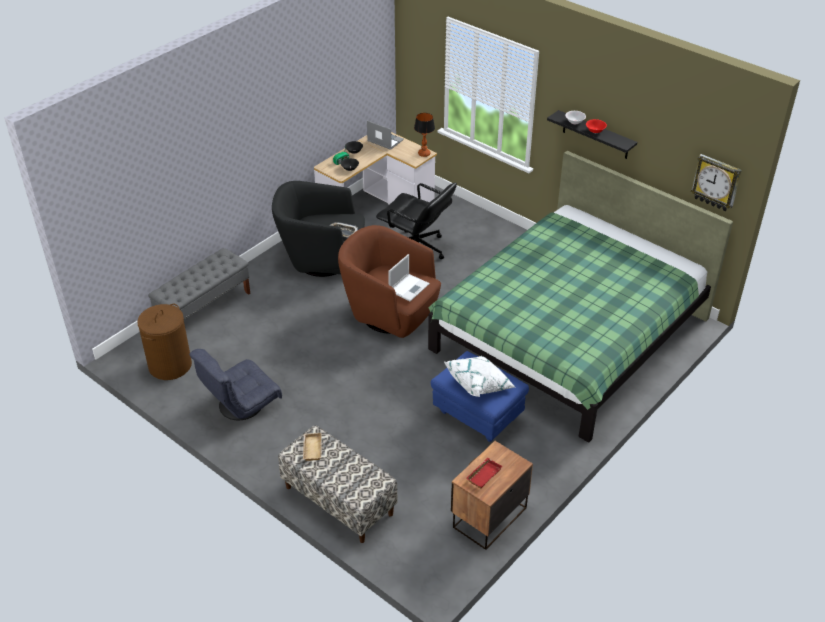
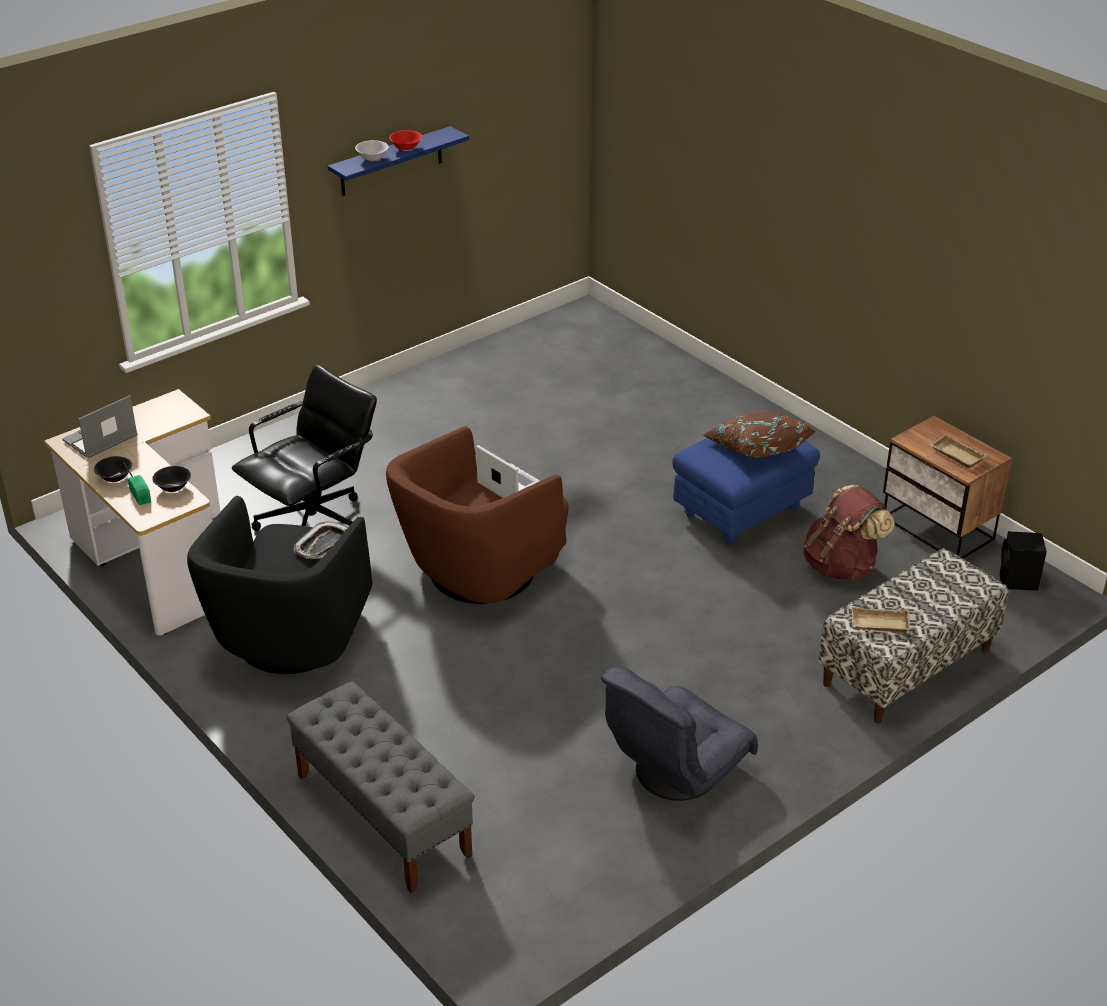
camera: 80 degrees left, 5 degrees down
brown laundry basket [137,304,192,380] -> none
grey armchair [189,349,282,420] -> grey armchair turned 75 degrees clockwise [601,667,758,801]
table lamp [414,113,435,157] -> none
green bed [428,151,733,443] -> none
white pillow [444,356,516,397] -> brown pillow [703,411,816,458]
red tray [466,458,502,488] -> beige tray [930,435,986,468]
black shelf [547,110,637,159] -> blue shelf [328,126,469,196]
wall clock [691,154,742,211] -> none
none -> brown backpack [803,485,895,580]
none -> black speaker [1000,531,1047,591]

